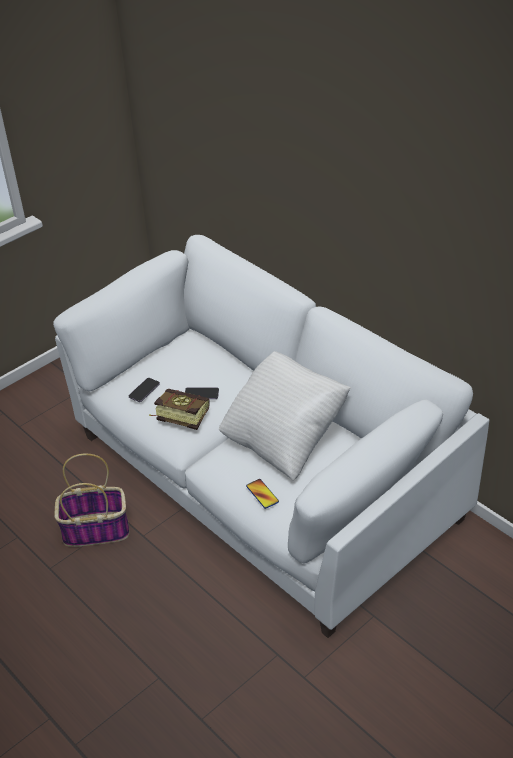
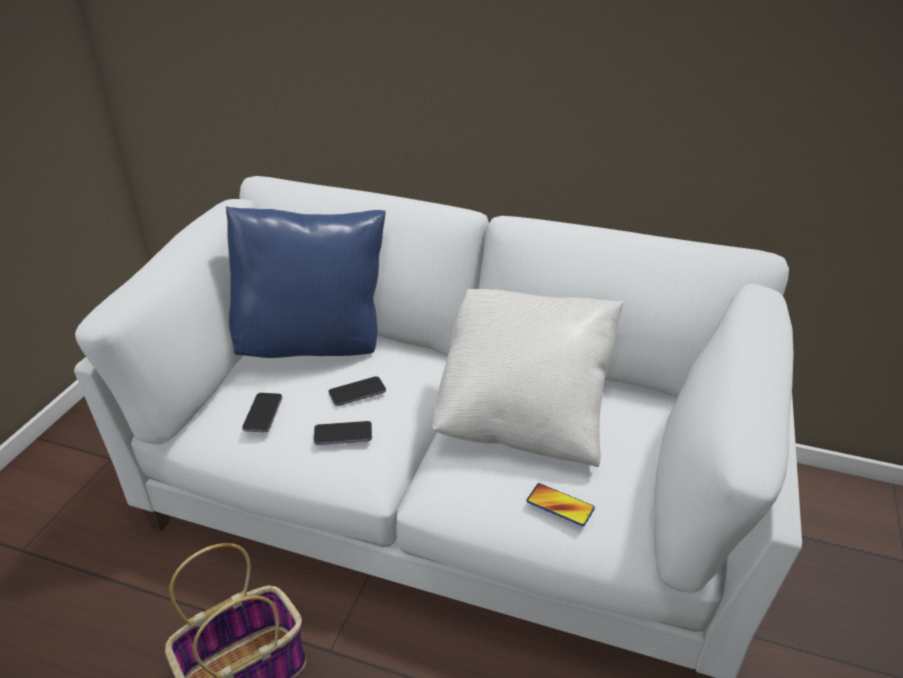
camera: 30 degrees left, 5 degrees down
book [149,389,210,430] -> phone [314,421,372,445]
none -> blue pillow [226,206,386,358]

